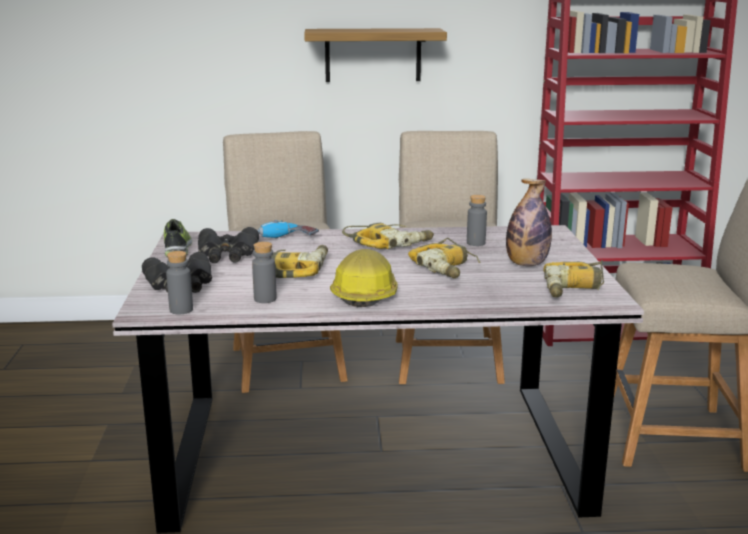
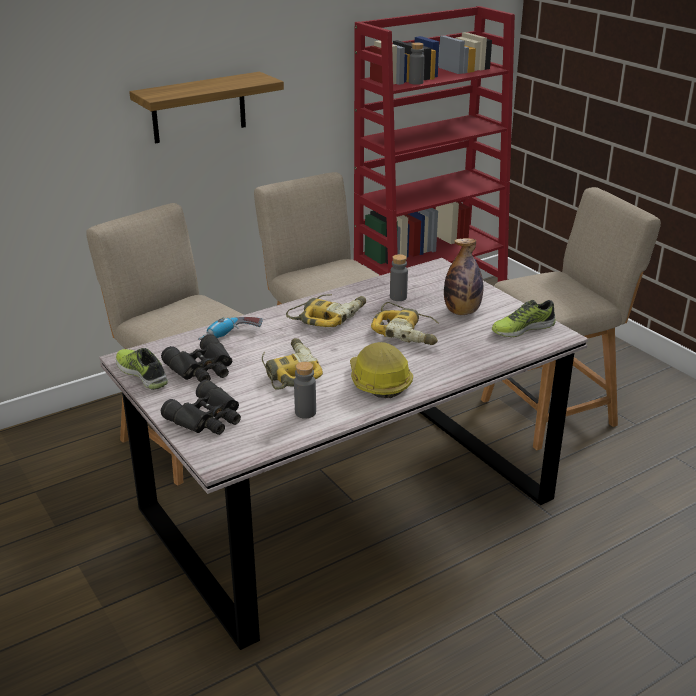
camera: 30 degrees left, 10 degrees up
grey bottle [166,251,193,314] -> grey bottle moved to [409,43,425,85]
power drill [544,260,604,298] -> shoe [492,300,556,337]

